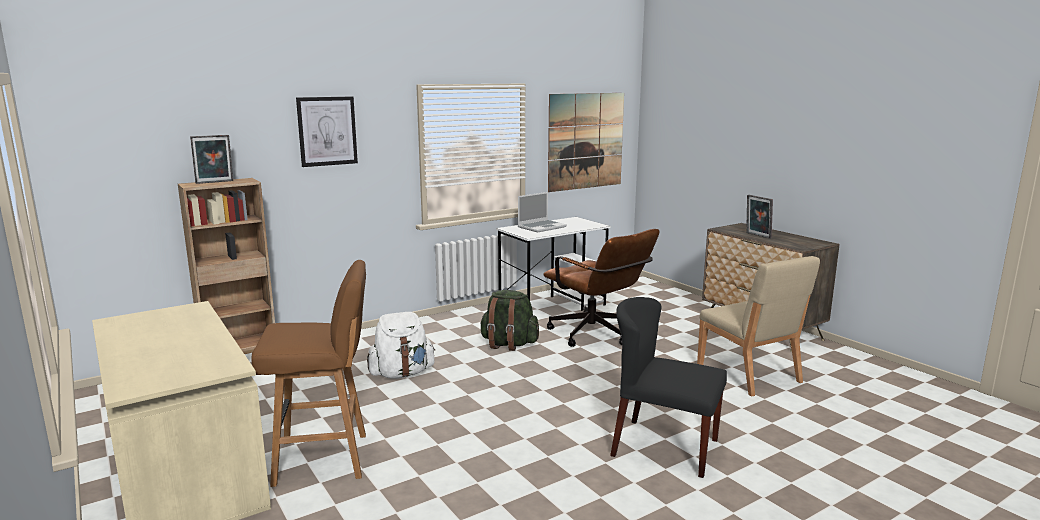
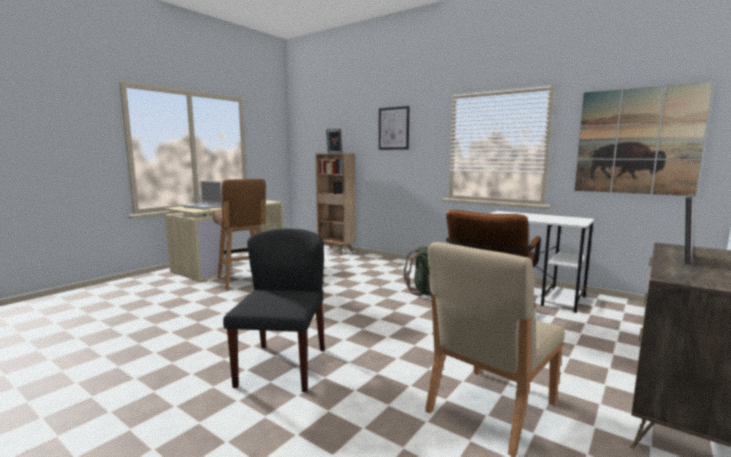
camera: 70 degrees right, 5 degrees down
white backpack [367,312,436,379] -> none
laptop [518,192,567,233] -> laptop moved to [183,181,222,209]

